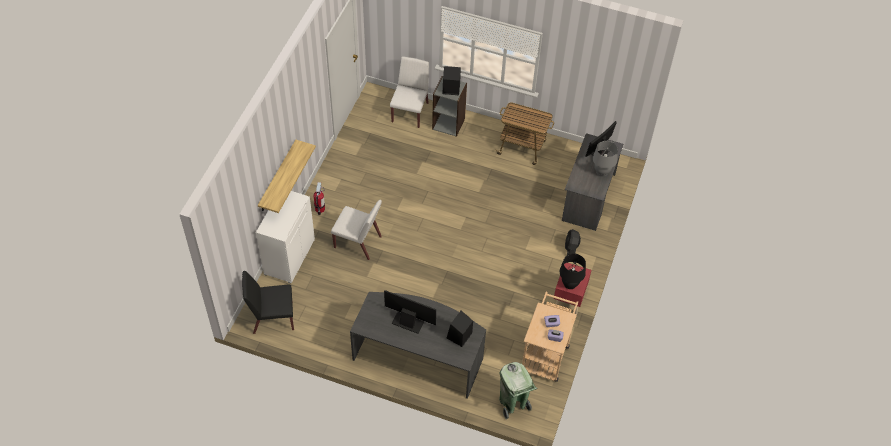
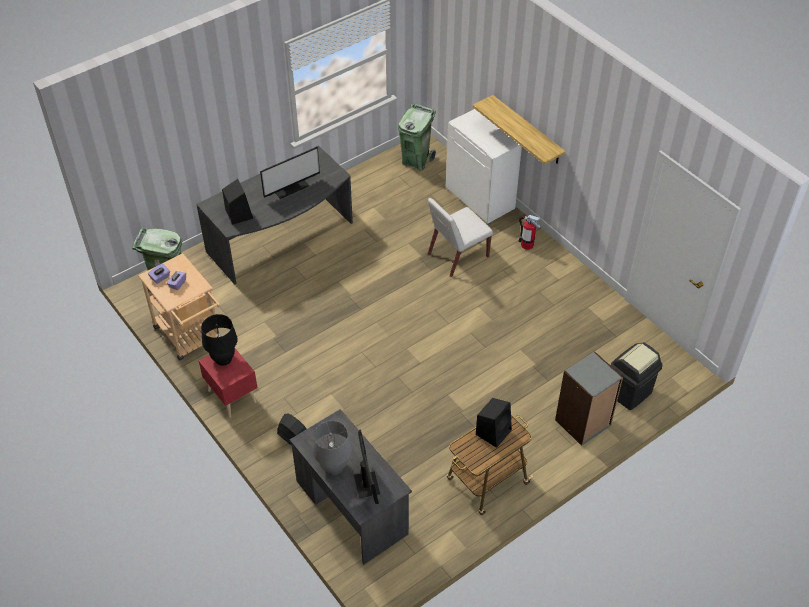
camera: 125 degrees right, 5 degrees down
black chair [242,271,294,334] -> green trash can [398,104,436,171]
white chair [390,57,429,128] -> black trash can [611,343,663,410]
black speaker [443,66,461,95] -> black speaker moved to [476,398,512,448]

